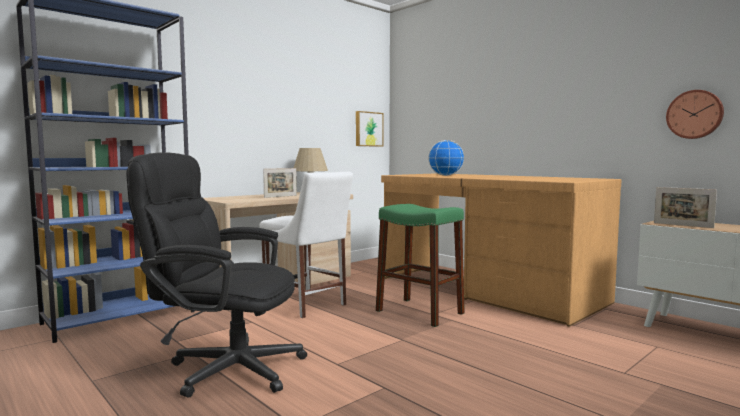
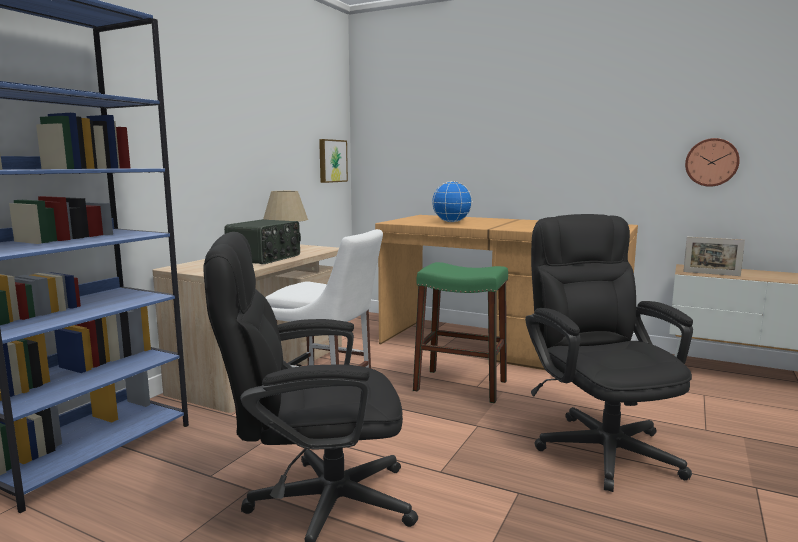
camera: 20 degrees left, 5 degrees up
picture frame [263,168,297,198] -> radio [224,219,301,264]
none -> black office chair [525,214,693,492]

